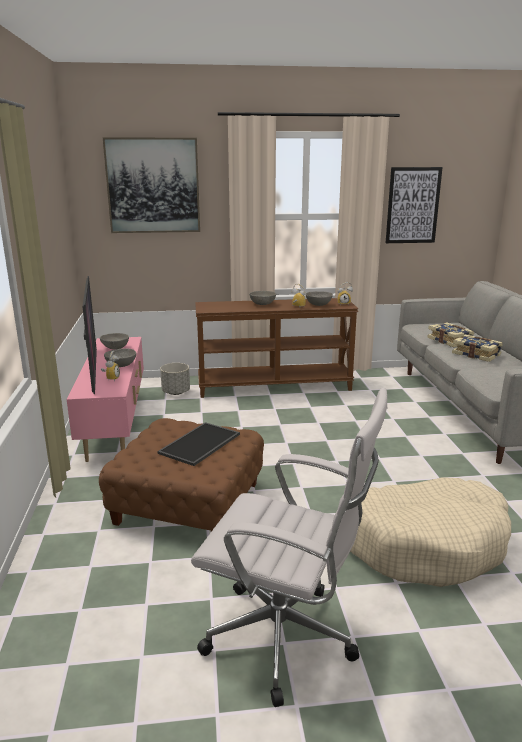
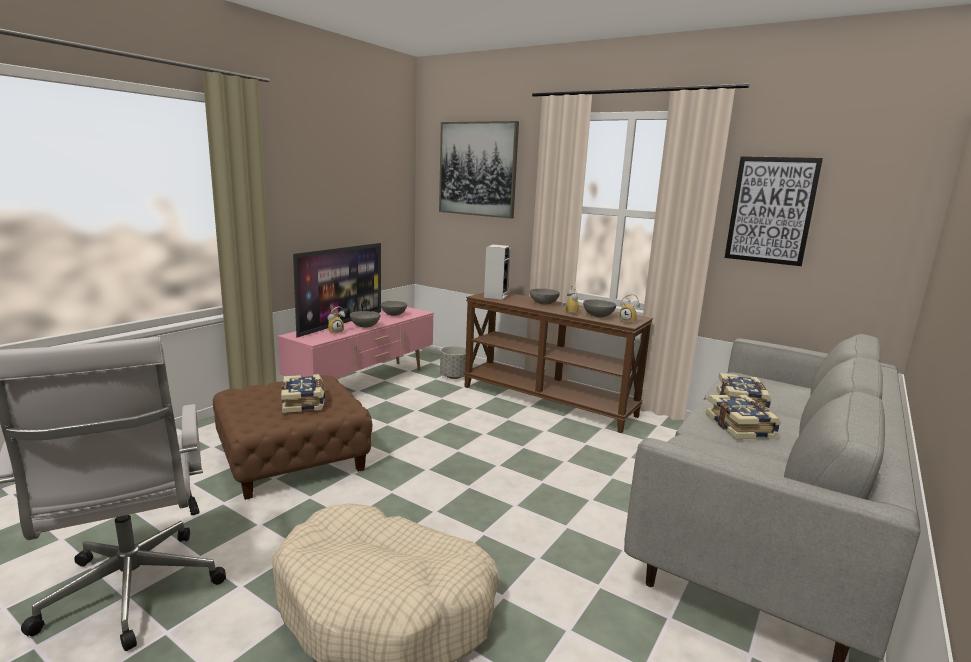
camera: 40 degrees right, 5 degrees down
tray [157,422,240,466] -> book [281,374,325,413]
none -> speaker [484,244,511,300]

